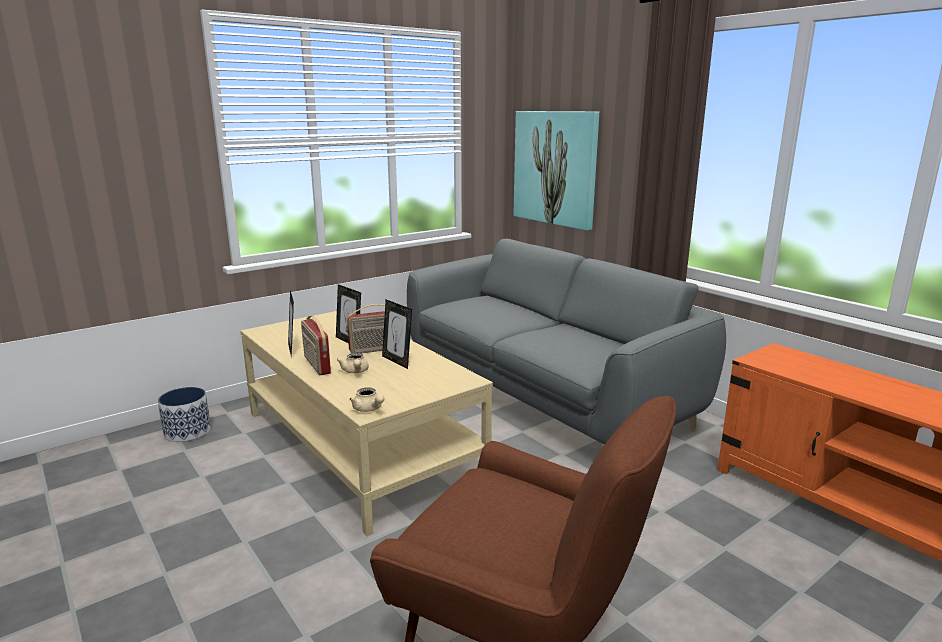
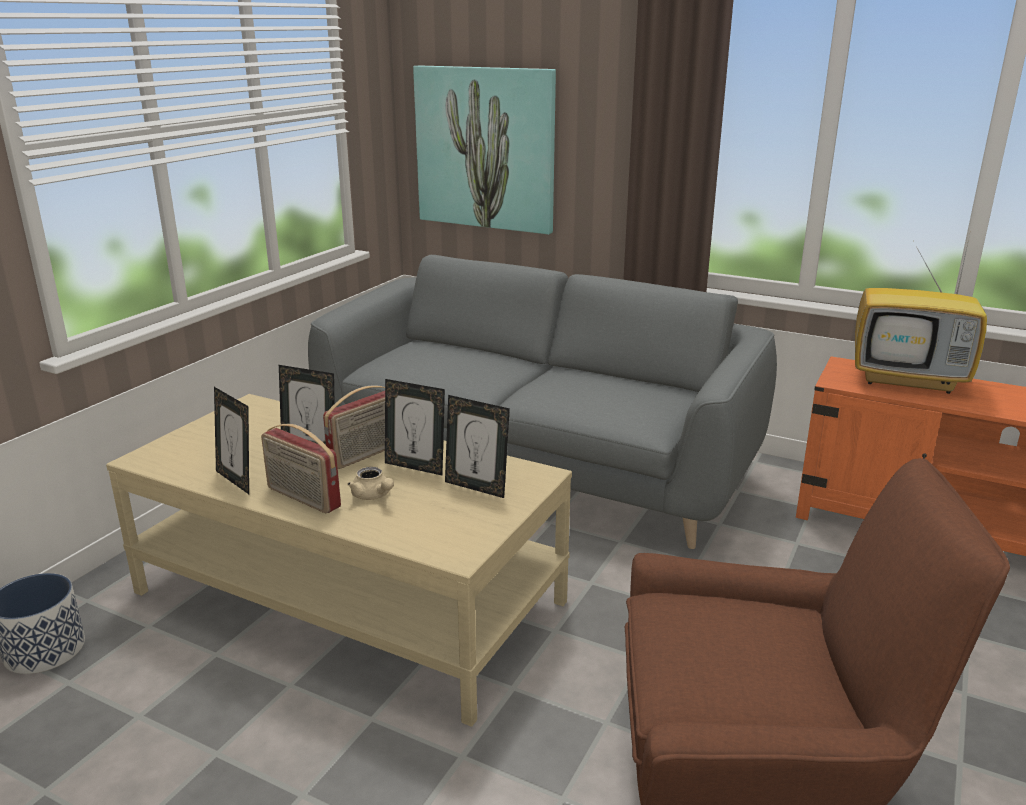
camera: 25 degrees left, 5 degrees up
beige teapot [349,387,385,412] -> none
none -> picture frame [445,395,510,498]
none -> television [855,235,987,394]

